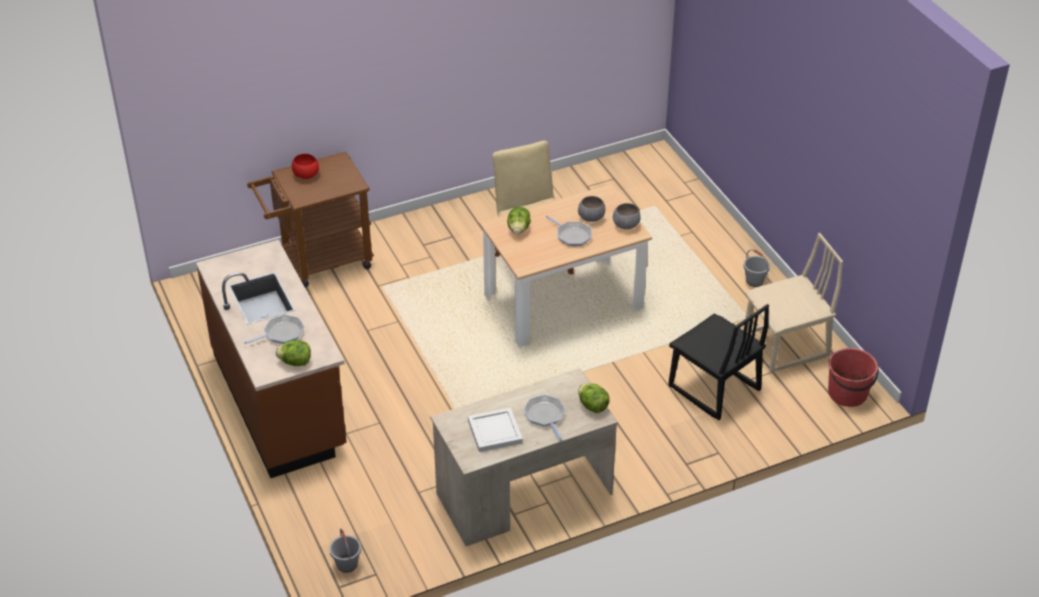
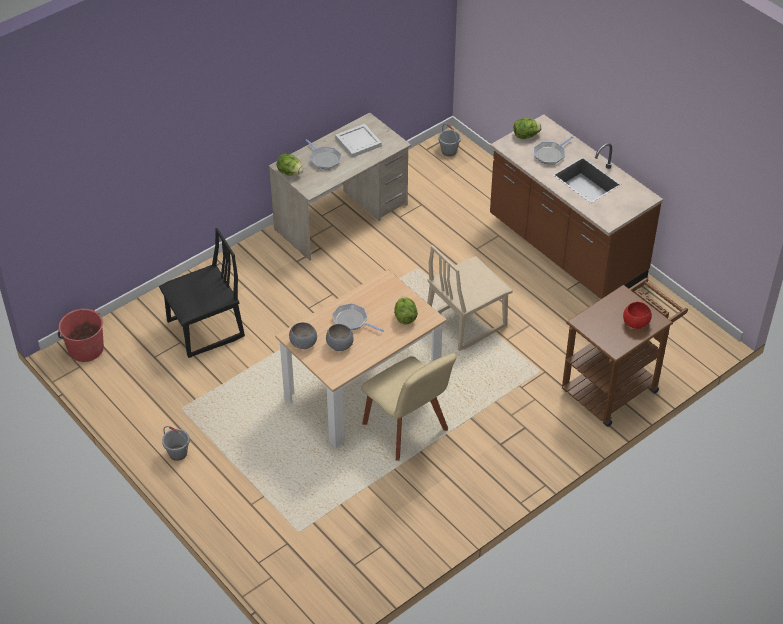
camera: 165 degrees right, 5 degrees up
black chair [668,304,769,420] -> black chair turned 120 degrees clockwise [159,228,245,358]
beige chair [743,233,843,373] -> beige chair moved to [427,245,513,351]

